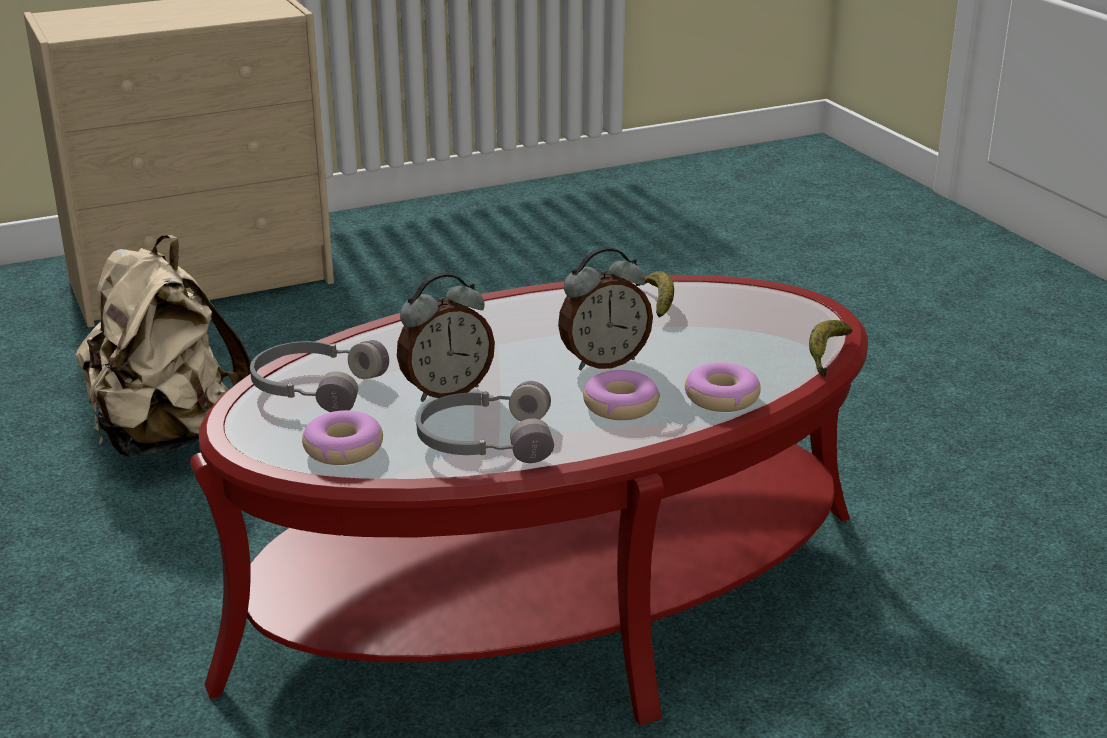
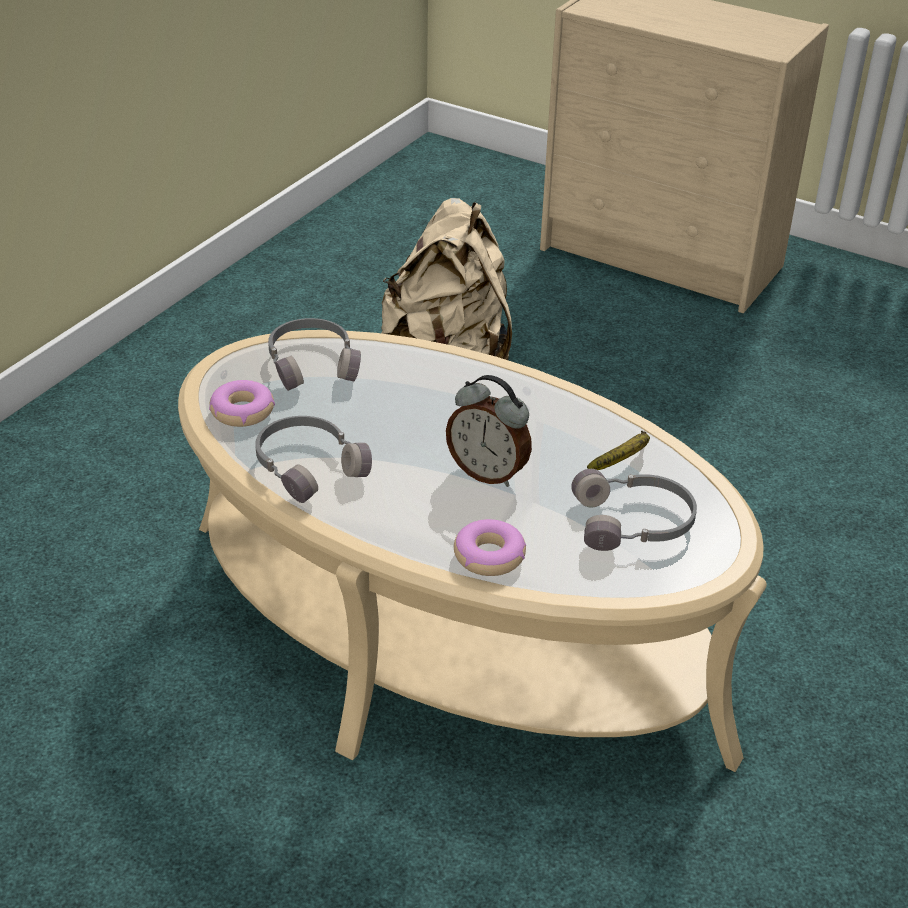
camera: 55 degrees right, 10 degrees up
red coffee table [190,275,868,726] -> beige coffee table [178,330,767,772]
alarm clock [397,273,495,402] -> none
donut [583,370,660,420] -> none
banana [809,320,853,377] -> none
none -> grey headphones [571,469,697,551]

